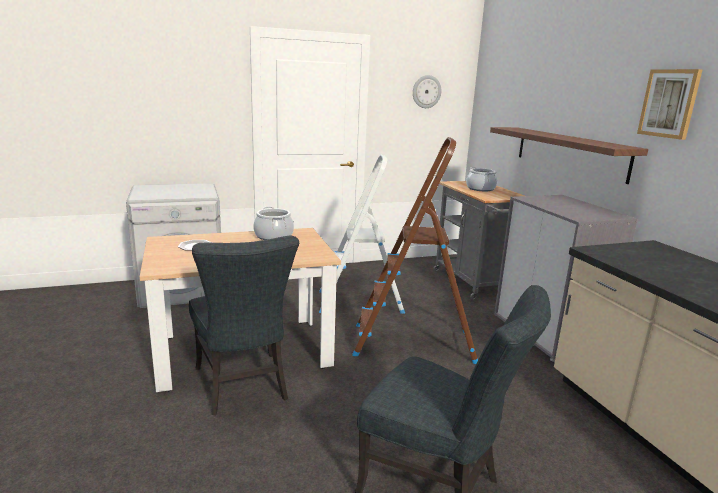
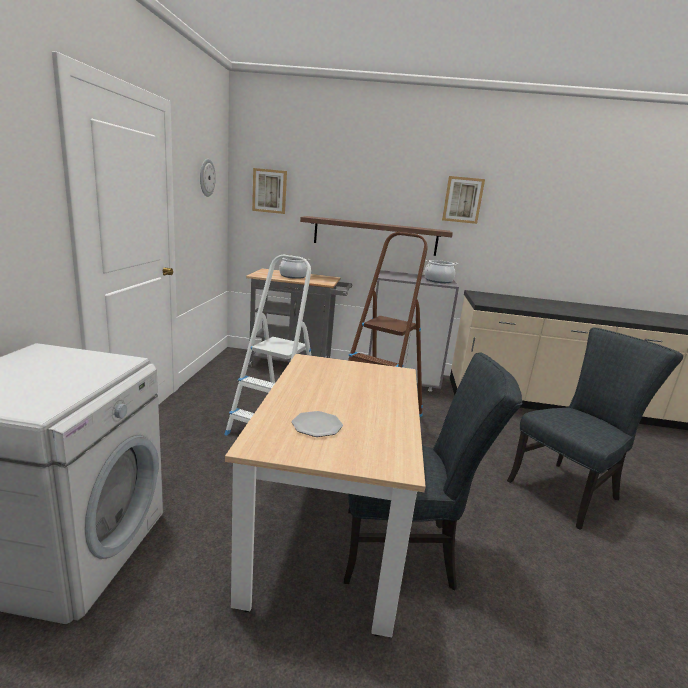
camera: 65 degrees left, 0 degrees up
cooking pot [253,207,294,240] -> cooking pot moved to [424,260,458,283]
none -> picture [252,168,287,214]

